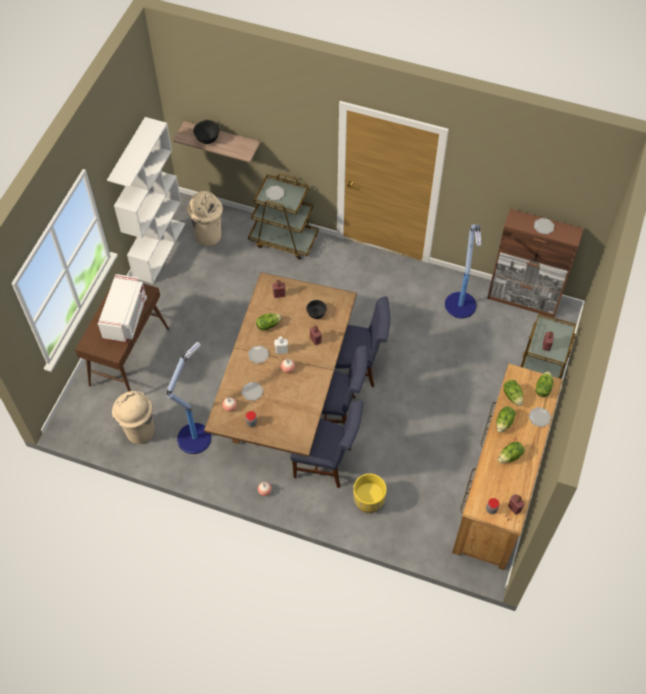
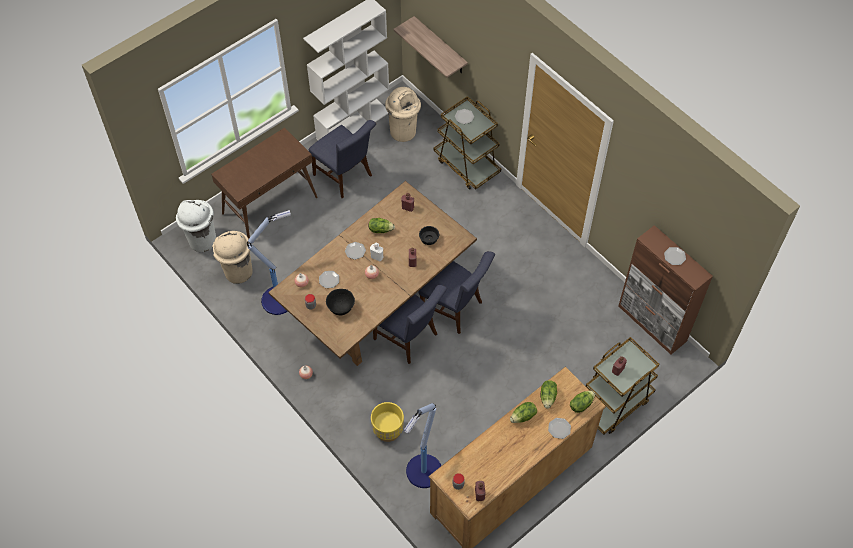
camera: 30 degrees right, 0 degrees up
white microwave [98,274,147,343] -> none
black bowl [193,120,220,144] -> black bowl moved to [326,289,355,315]
blue chair [290,401,363,488] -> blue chair moved to [309,120,376,198]
floor lamp [445,224,482,318] -> floor lamp moved to [404,403,441,488]
lettuce [498,442,525,463] -> none
none -> white trash can [176,200,216,252]

